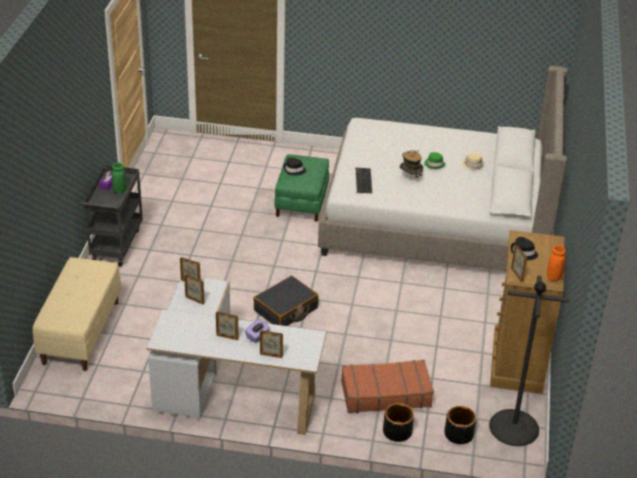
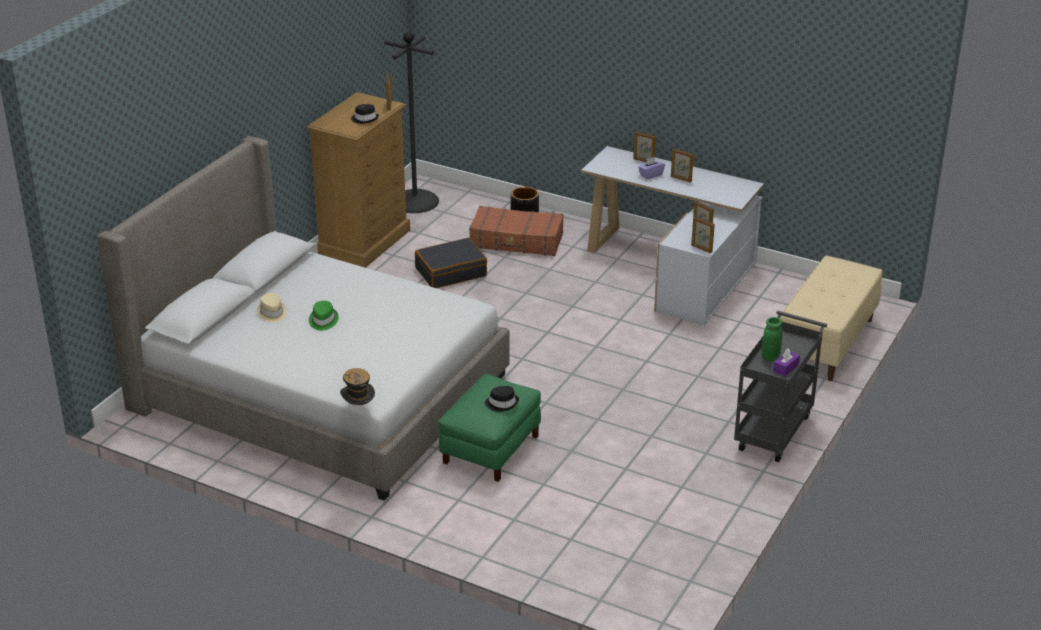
camera: 160 degrees left, 5 degrees down
black suitcase [253,276,319,326] -> black suitcase moved to [415,238,487,288]
keyboard [356,168,372,193] -> none
hat [400,150,423,178] -> hat moved to [340,368,375,405]
black planter [444,406,476,444] -> none
orange vase [547,245,566,281] -> none

